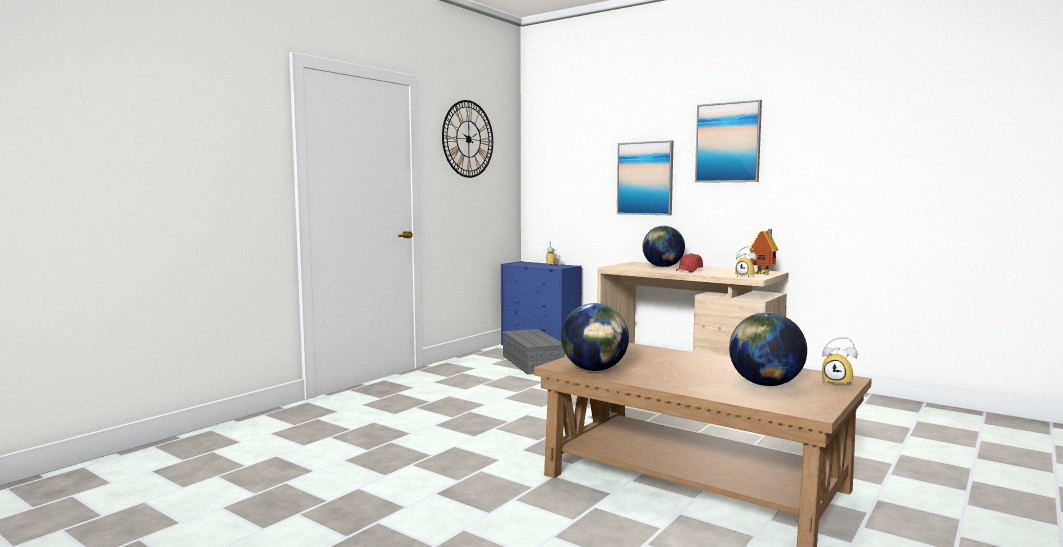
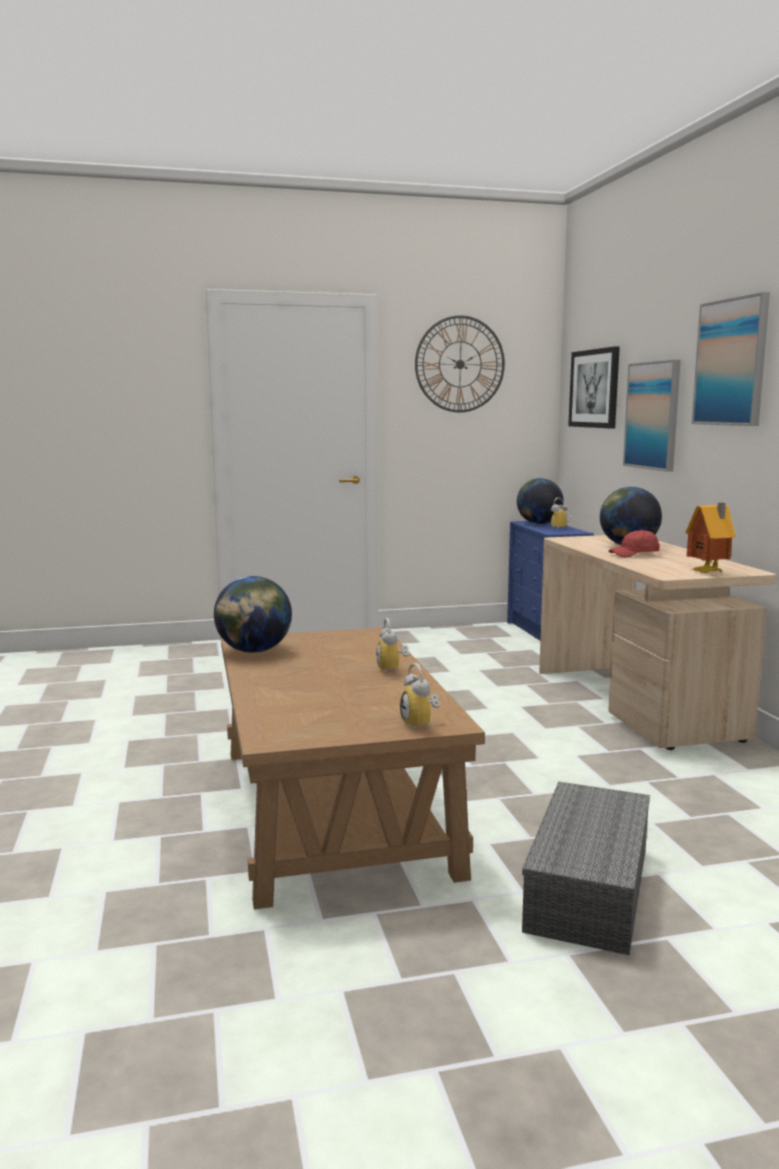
camera: 40 degrees right, 5 degrees up
grey storage box [502,329,565,375] -> grey storage box moved to [522,781,650,955]
globe [729,312,807,386] -> globe moved to [517,478,564,524]
alarm clock [735,246,757,278] -> alarm clock moved to [376,618,409,674]
none -> picture [568,346,620,429]

